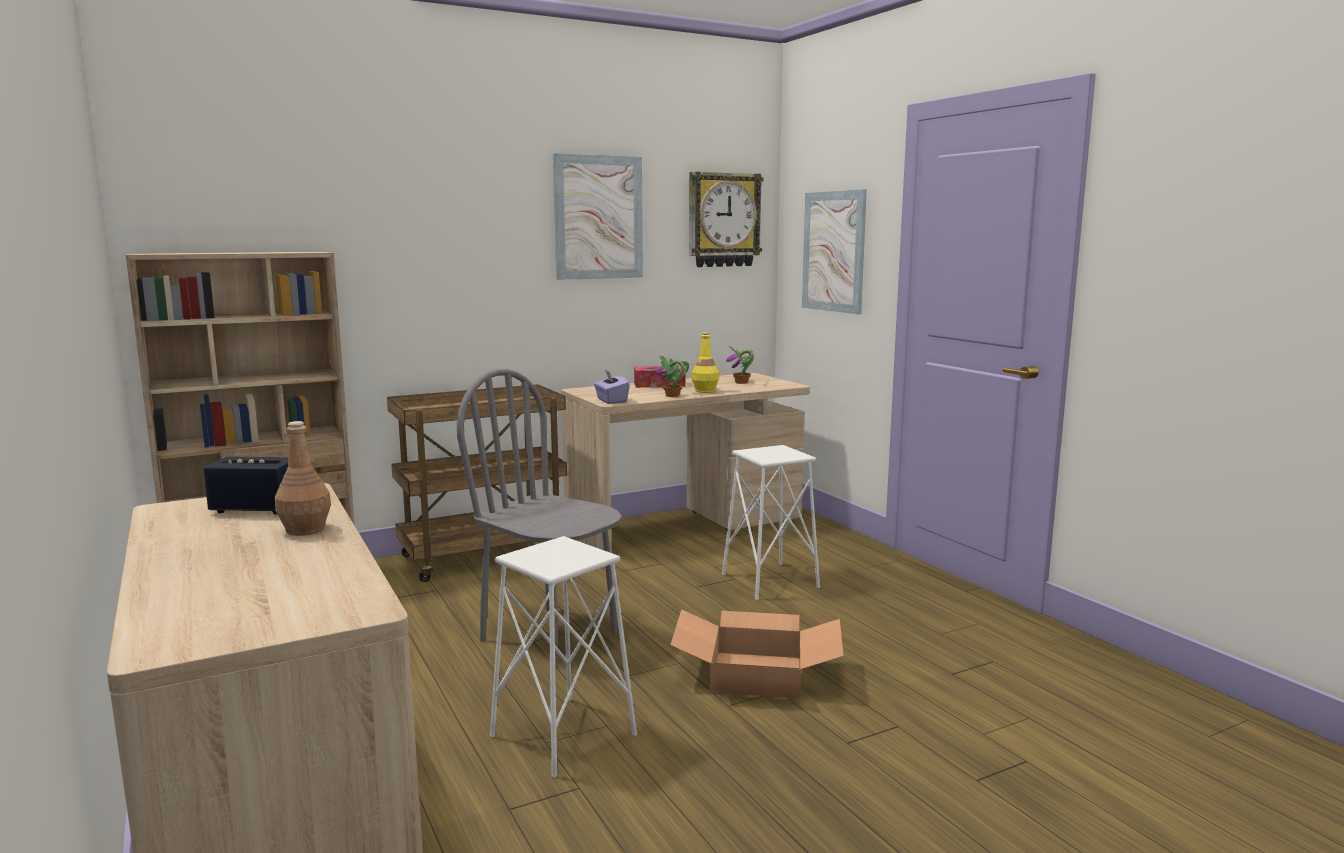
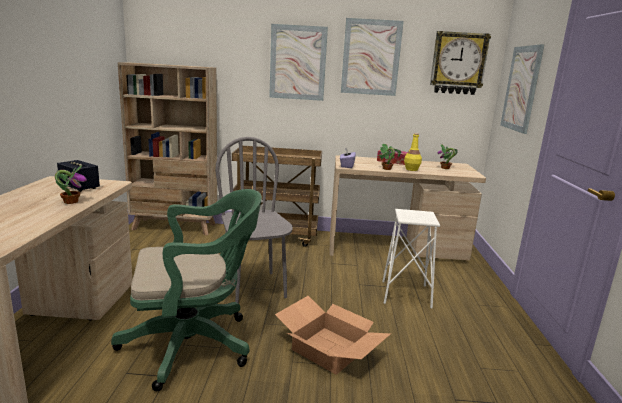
camera: 30 degrees right, 5 degrees up
brown bottle [275,421,331,536] -> potted plant [55,165,87,204]
white stool [490,536,637,778] -> green office chair [111,189,262,391]
none -> picture [269,24,328,101]

